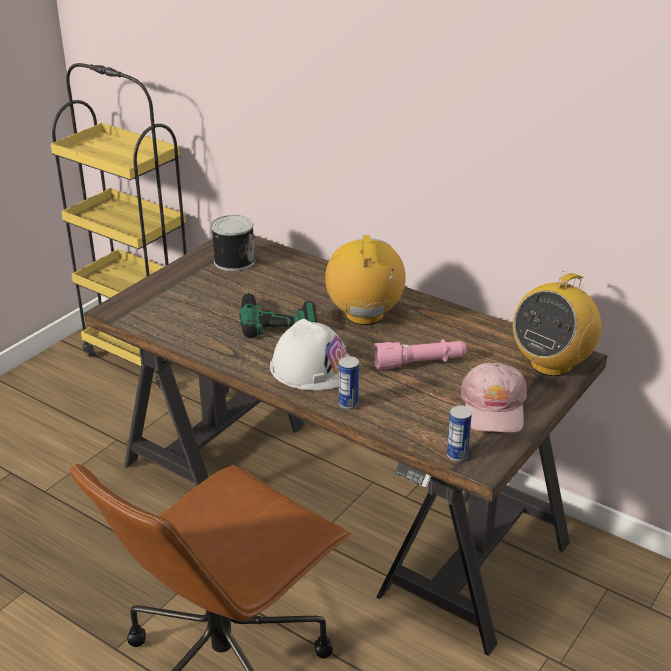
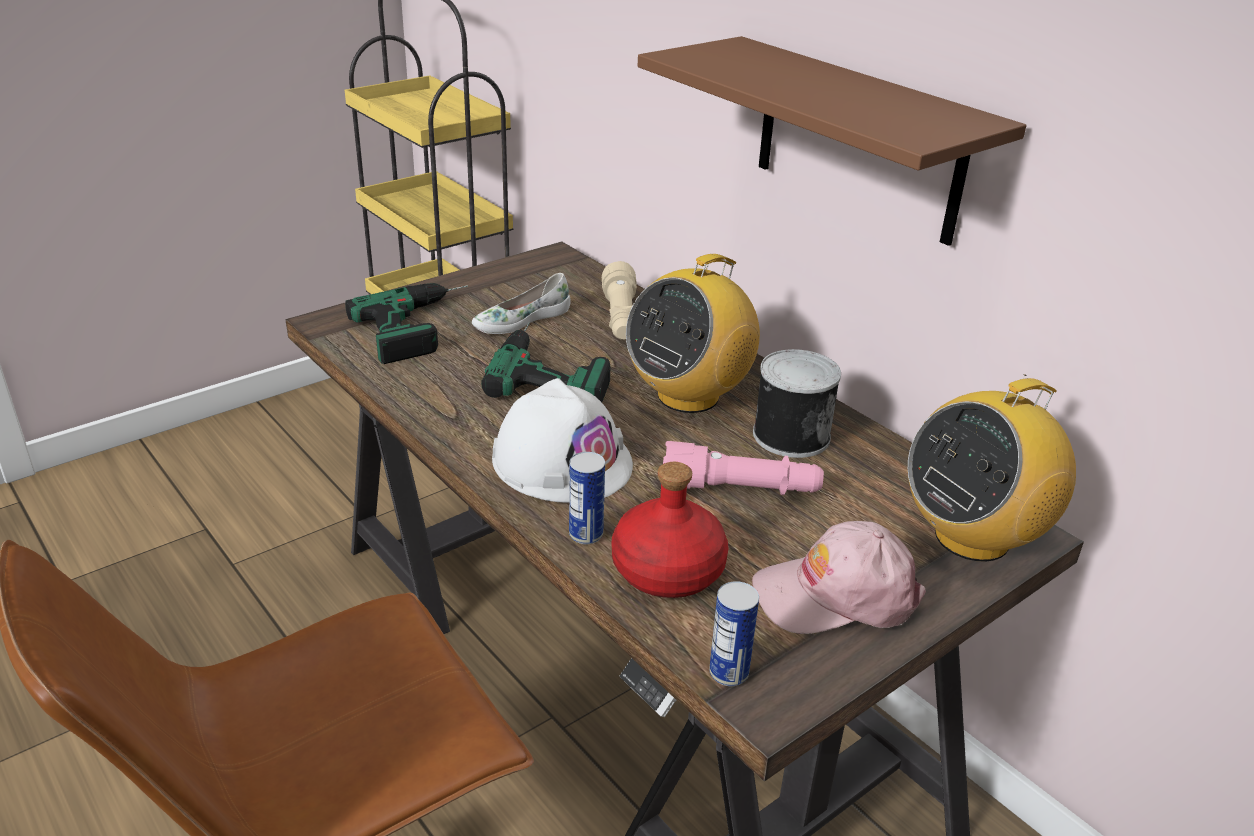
camera: 15 degrees right, 0 degrees up
can [211,215,255,271] -> can moved to [753,349,841,458]
radio [325,235,406,325] -> radio turned 150 degrees counterclockwise [626,254,760,413]
pink cap [461,363,527,433] -> pink cap turned 60 degrees clockwise [752,521,926,634]
none -> power drill [345,283,468,364]
none -> white shoe [472,273,571,334]
none -> beige flashlight [602,261,637,340]
none -> red bottle [612,462,729,598]
none -> brown shelf [638,36,1026,246]

